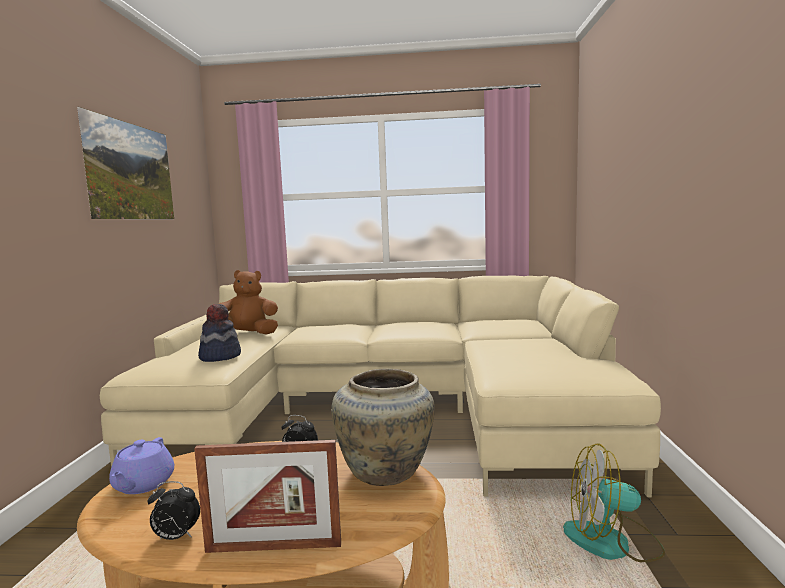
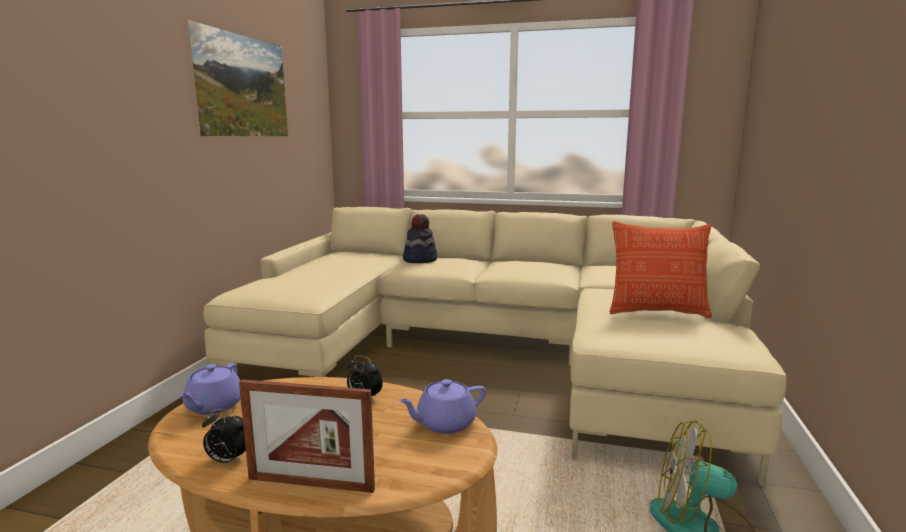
camera: 10 degrees right, 5 degrees up
hat [198,304,241,362] -> hat moved to [403,214,437,263]
brown plush toy [219,270,278,335] -> none
beige vase [331,369,435,486] -> purple teapot [398,379,486,434]
none -> orange pillow [610,221,712,318]

